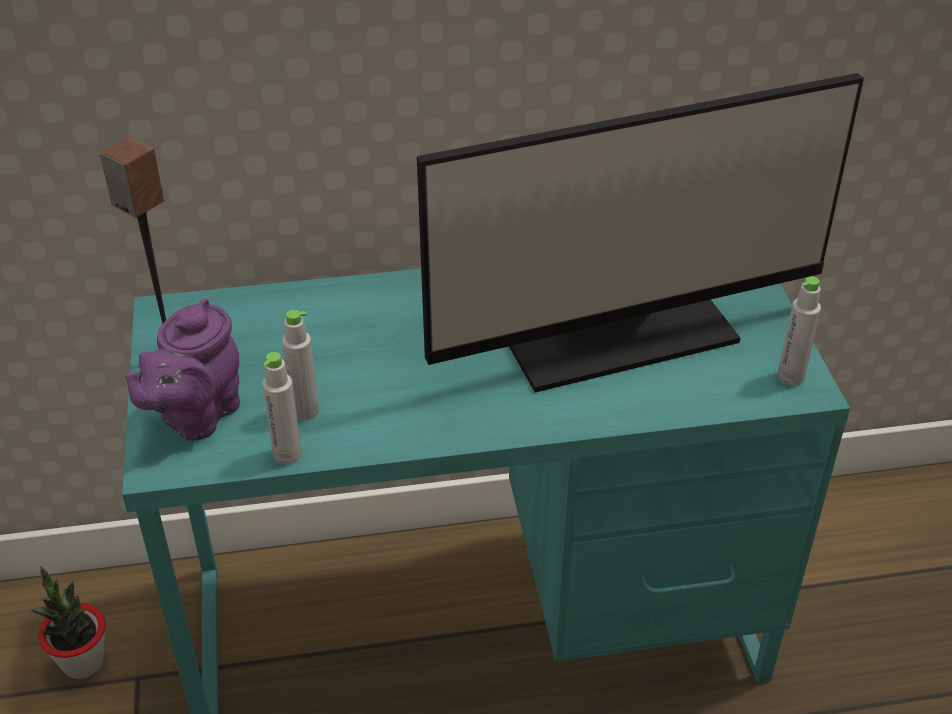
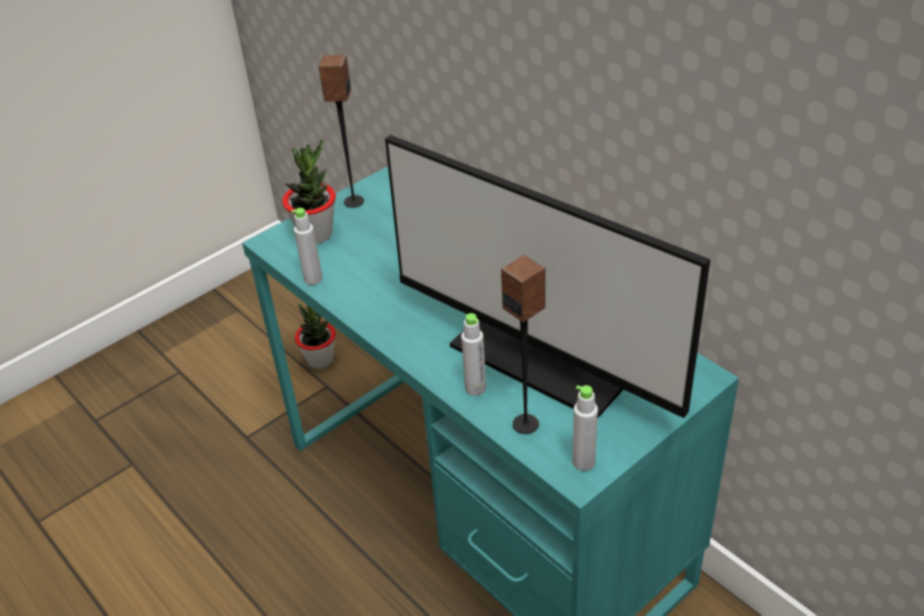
camera: 60 degrees right, 0 degrees up
purple teapot [125,298,240,441] -> potted plant [282,139,336,244]
grey bottle [282,310,319,420] -> grey bottle moved to [461,313,486,396]
none -> speaker [501,255,546,434]

